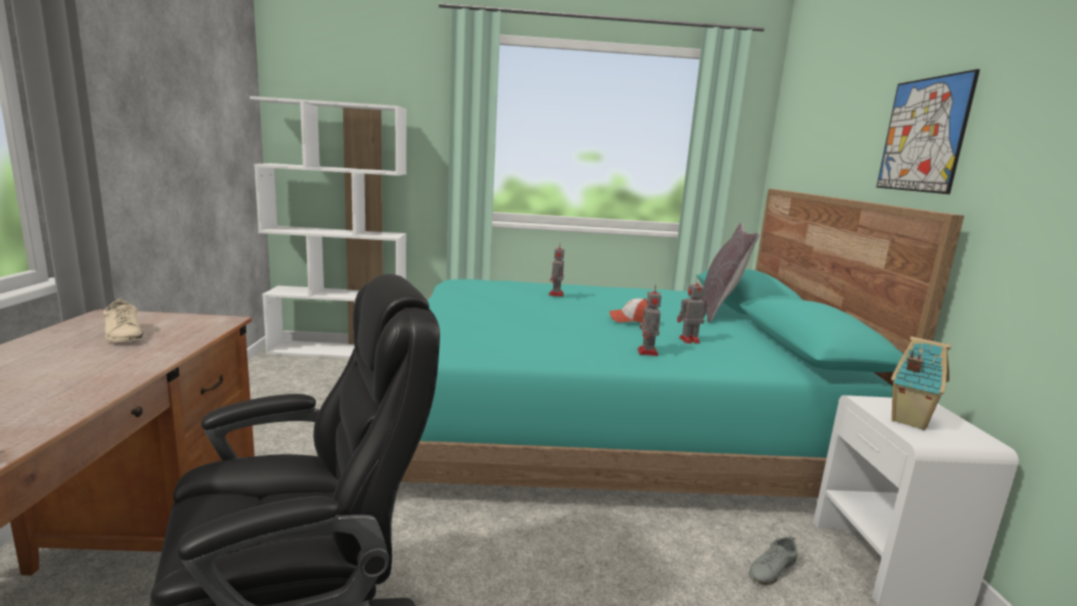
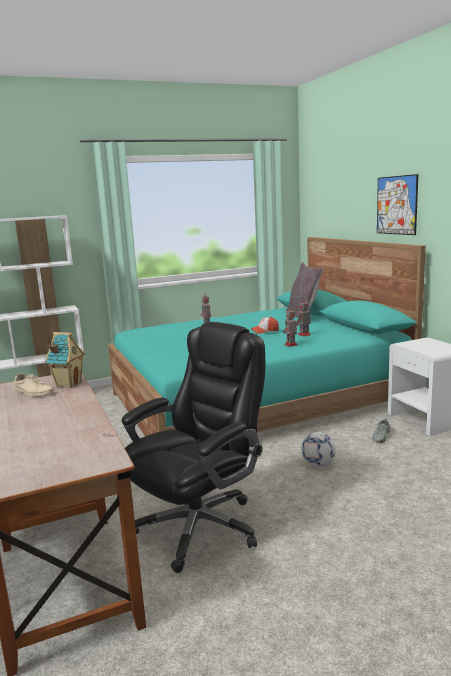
camera: 20 degrees left, 0 degrees up
toy house [891,336,951,430] -> toy house moved to [45,332,85,388]
none -> football [301,432,335,466]

